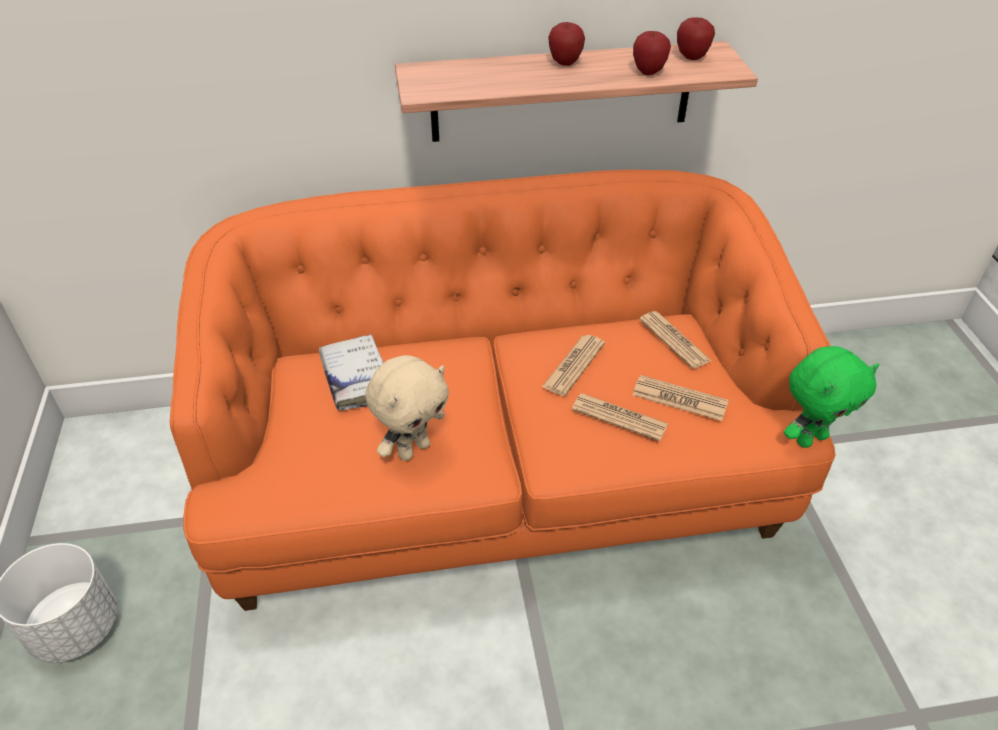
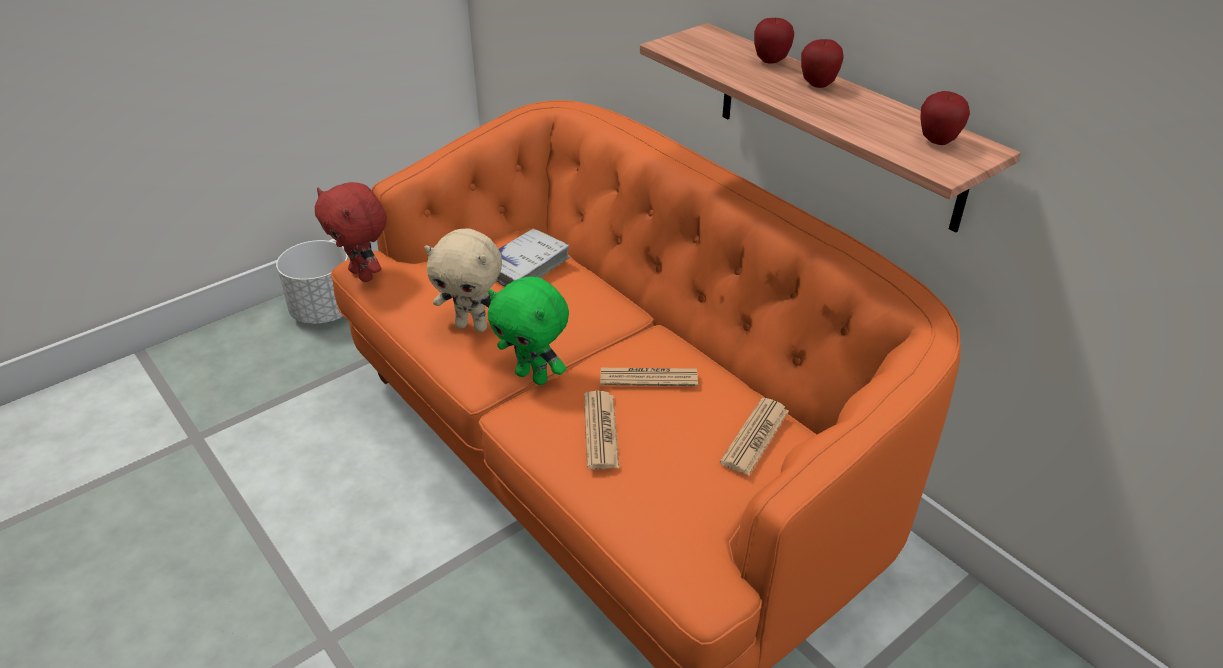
camera: 60 degrees right, 5 degrees down
apple [633,31,671,75] -> apple moved to [754,18,794,64]
newspaper [633,375,729,421] -> none
green plush toy [784,346,879,448] -> green plush toy moved to [488,277,569,385]
none -> red plush toy [315,182,387,282]

